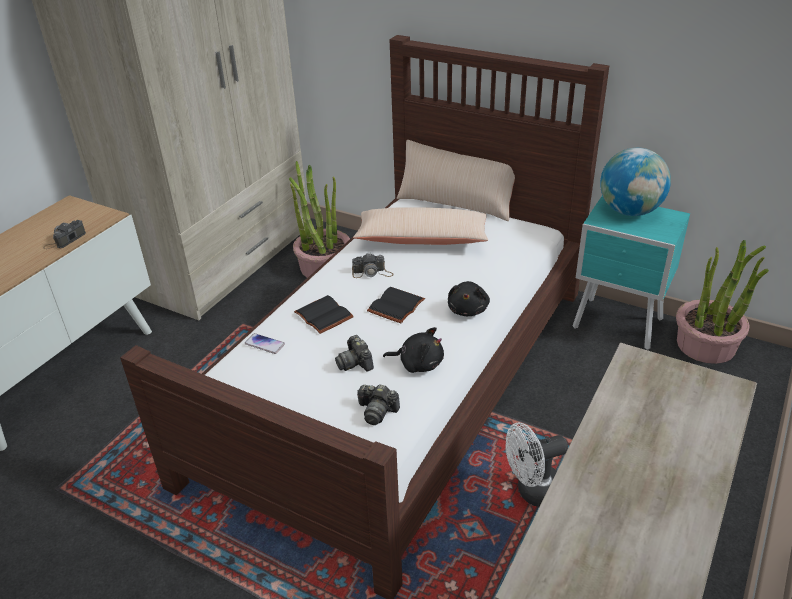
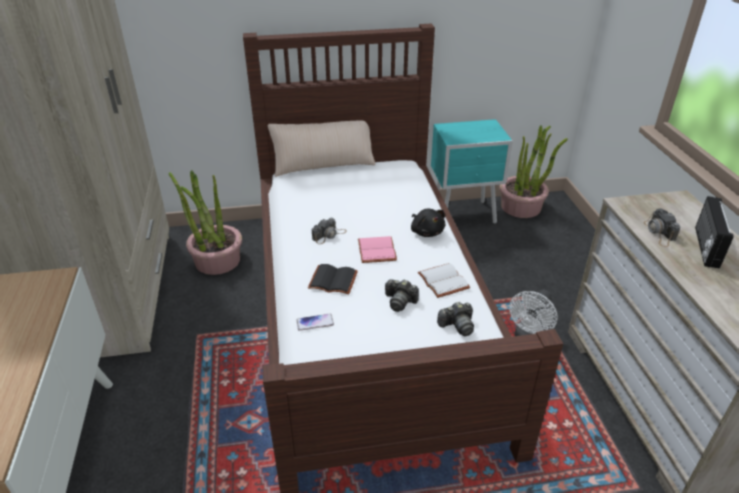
camera: 40 degrees left, 0 degrees up
camera [43,220,86,249] -> camera moved to [644,208,680,247]
beige pillow [353,207,488,245] -> none
black book [367,287,425,323] -> pink book [358,236,397,263]
black plush toy [383,327,444,373] -> white book [418,263,470,298]
globe [600,148,671,216] -> none
none -> radio [695,196,734,268]

